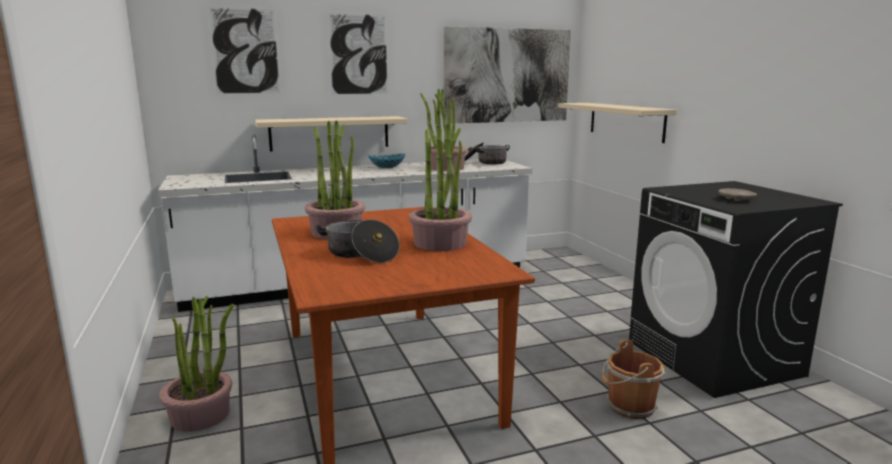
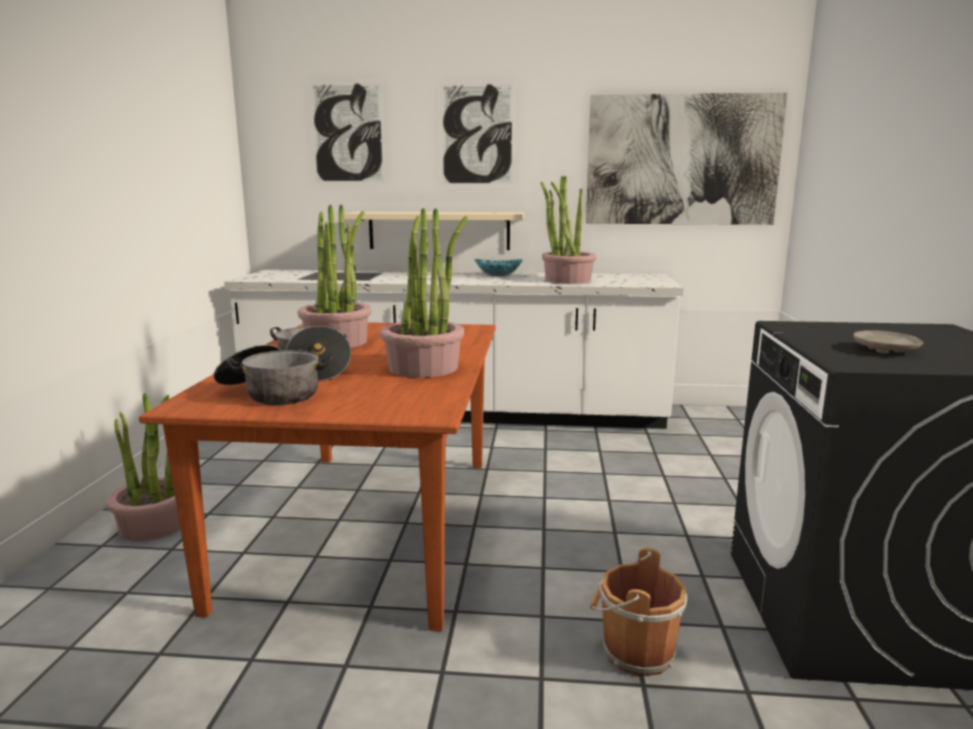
camera: 25 degrees right, 0 degrees up
cooking pot [465,142,510,165] -> cooking pot moved to [213,345,333,405]
beige shelf [558,103,677,143] -> none

